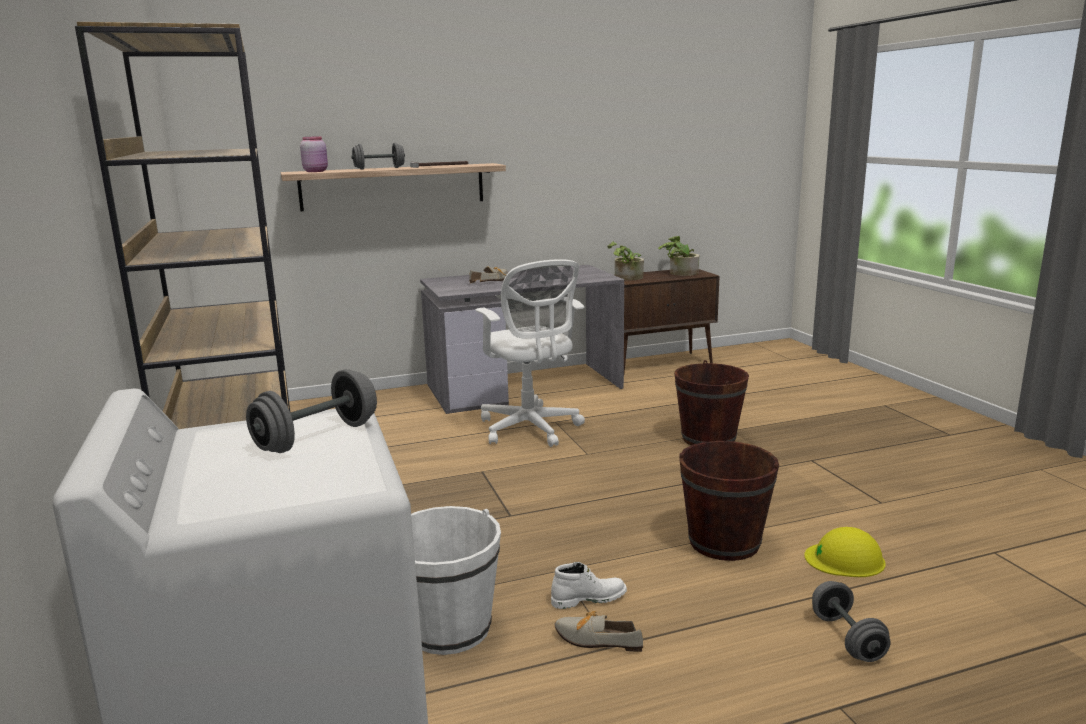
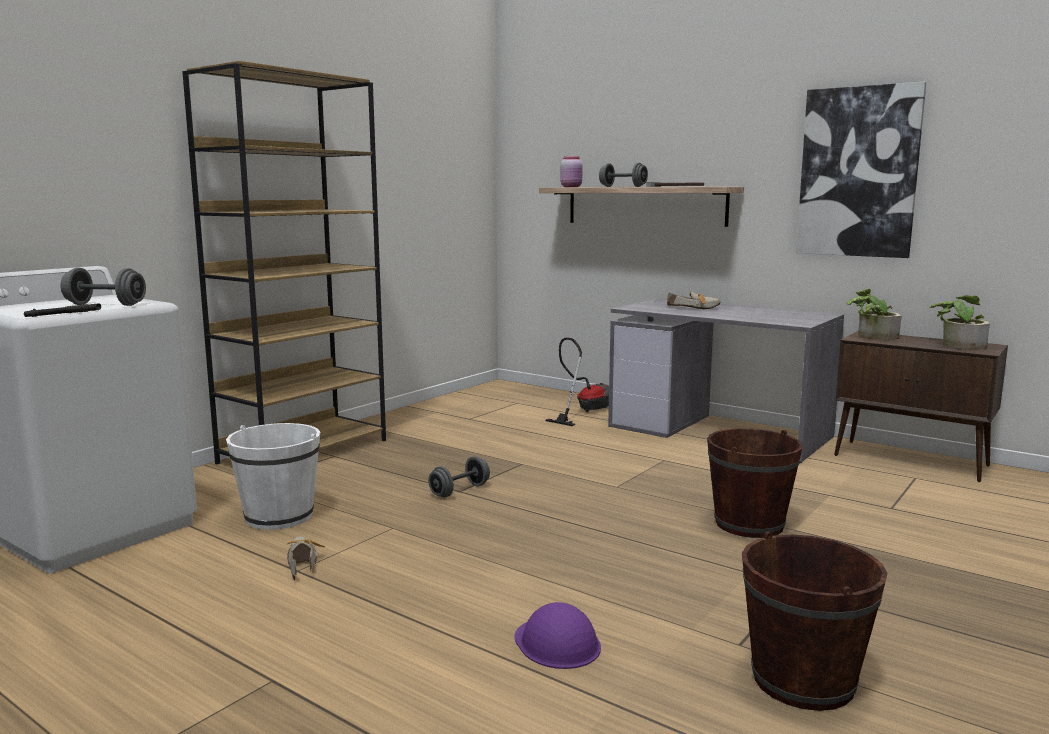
camera: 55 degrees right, 5 degrees down
white office chair [475,259,585,447] -> none
white boot [551,562,627,609] -> none
brown bucket [680,441,779,561] -> brown bucket moved to [742,531,888,711]
yellow hard hat [804,527,886,577] -> purple hard hat [515,602,601,669]
grey dumbbell [812,581,890,662] -> grey dumbbell moved to [428,456,490,498]
none -> black flashlight [24,303,101,317]
none -> vacuum cleaner [545,338,609,426]
none -> picture [796,81,926,258]

